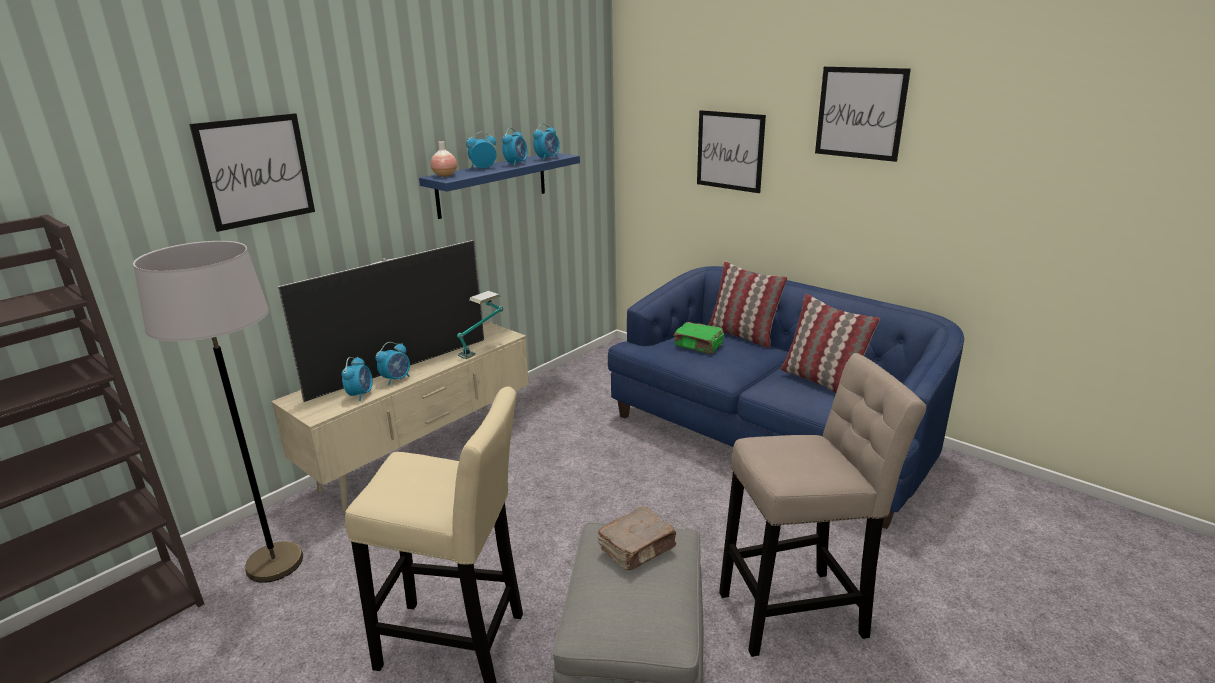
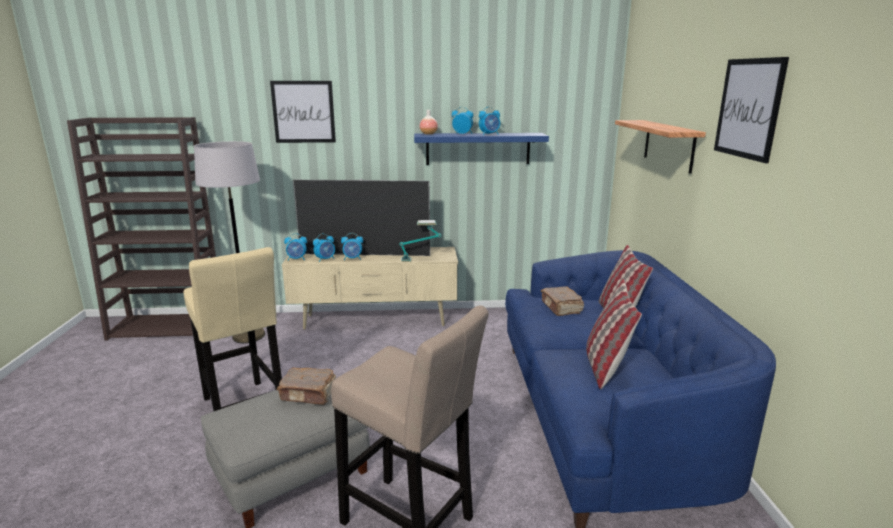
camera: 45 degrees right, 5 degrees down
alarm clock [533,123,560,161] -> alarm clock moved to [284,233,307,261]
green book [673,322,724,354] -> brown book [541,286,584,316]
picture [697,110,766,193] -> shelf [615,120,706,174]

